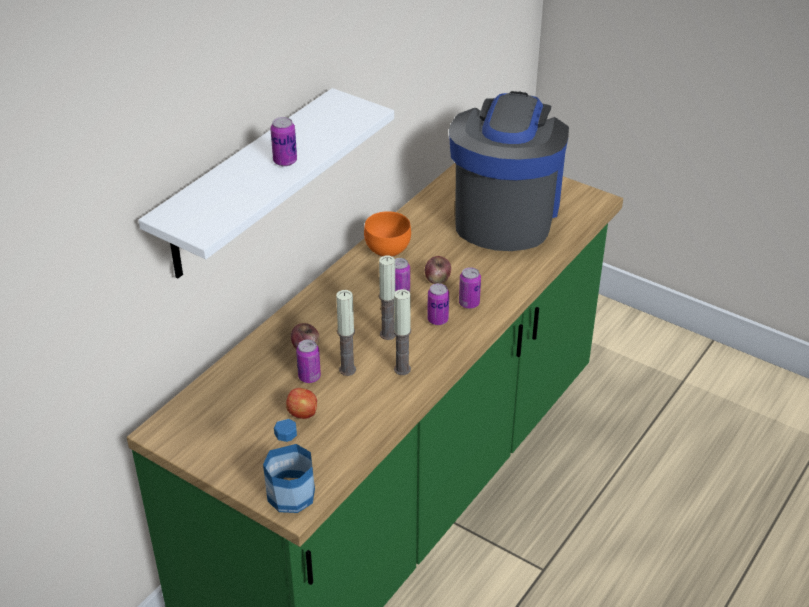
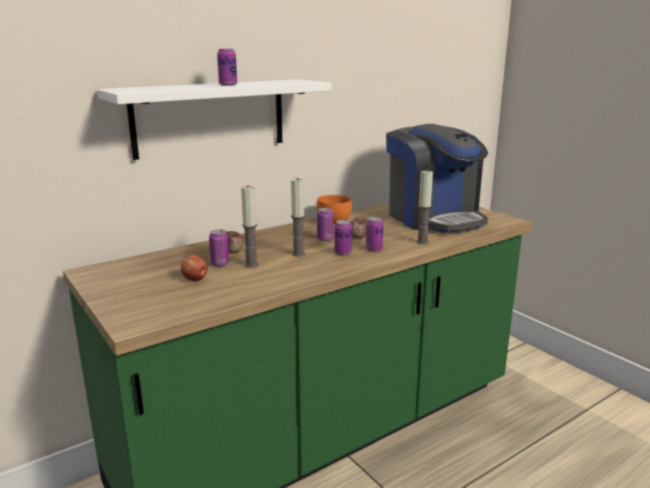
camera: 20 degrees right, 20 degrees down
bottle [263,419,315,513] -> none
candle [393,289,411,375] -> candle moved to [416,169,433,245]
coffee machine [449,91,569,251] -> coffee machine turned 120 degrees clockwise [386,124,488,233]

